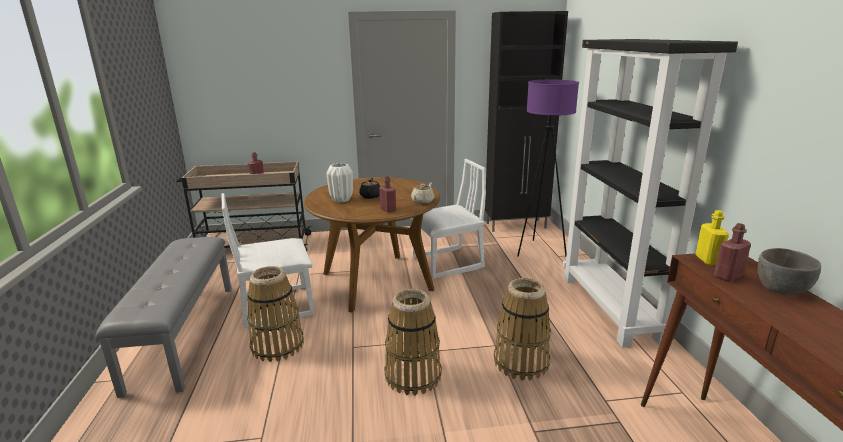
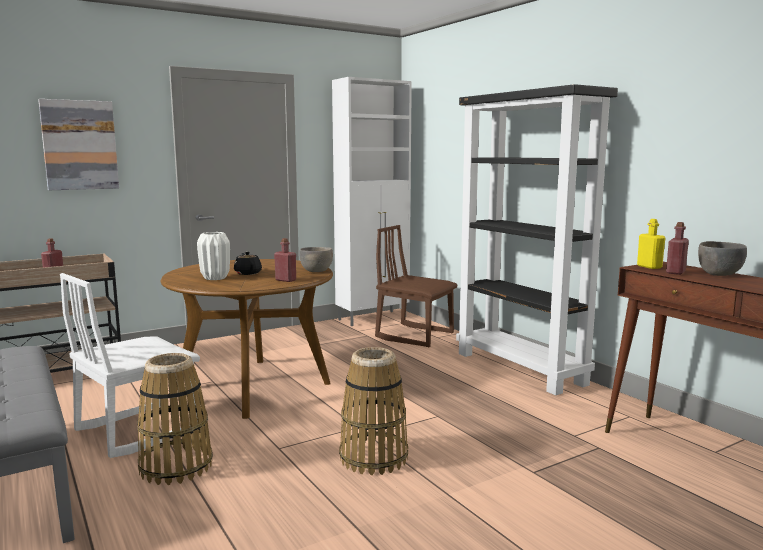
camera: 25 degrees left, 10 degrees down
white chair [411,159,486,279] -> none
beige teapot [411,183,434,204] -> grey bowl [299,247,333,272]
black cabinet [485,11,568,232] -> white cabinet [332,77,412,326]
basket [494,278,551,381] -> none
purple floor lamp [517,80,579,257] -> brown chair [375,225,457,347]
none -> picture [38,99,119,190]

